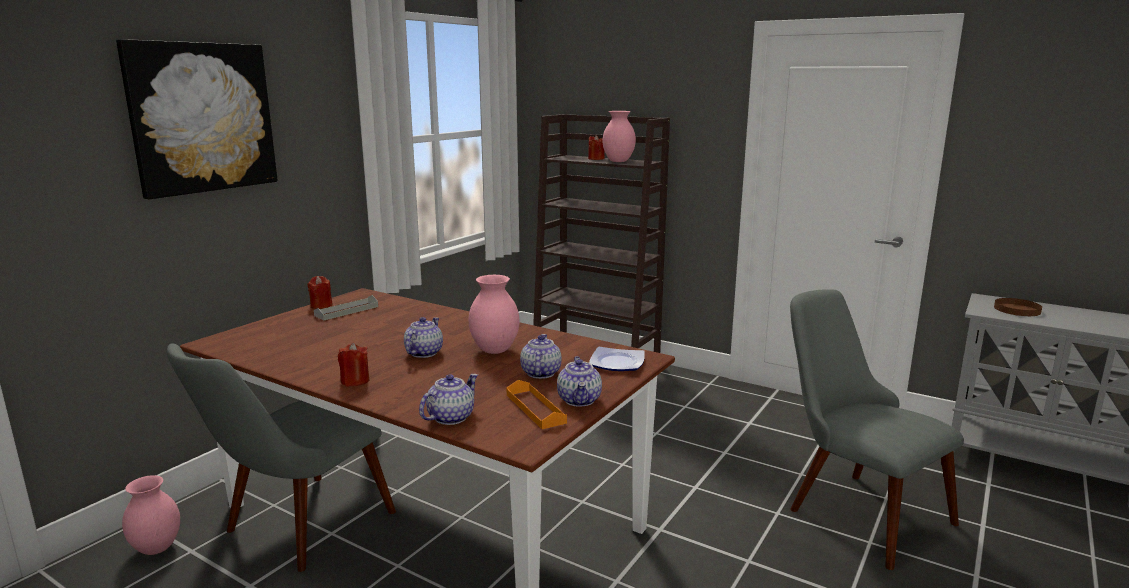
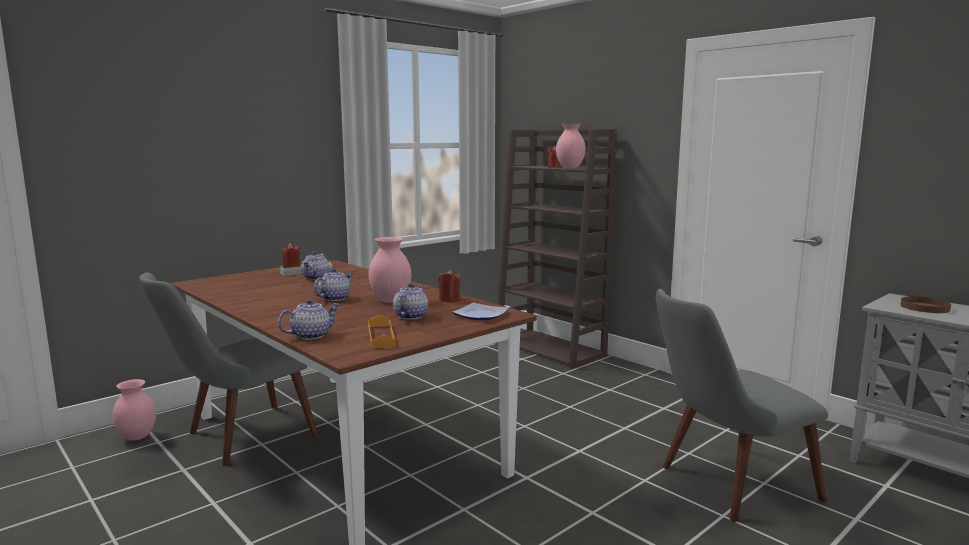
camera: 15 degrees right, 5 degrees down
picture [116,39,278,199] -> none
red candle [338,343,369,386] -> red candle moved to [438,270,460,302]
teapot [557,356,602,407] -> teapot moved to [301,251,330,280]
grey chair [790,289,964,570] -> grey chair turned 90 degrees counterclockwise [656,289,828,522]

